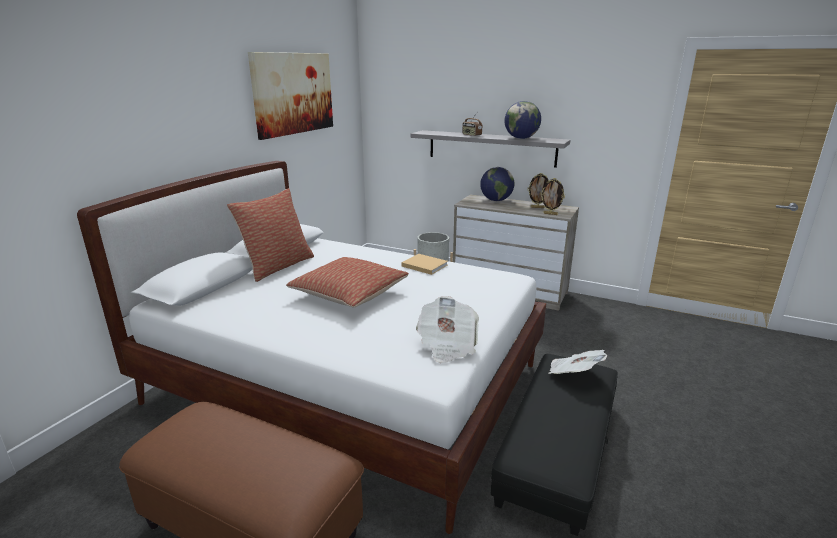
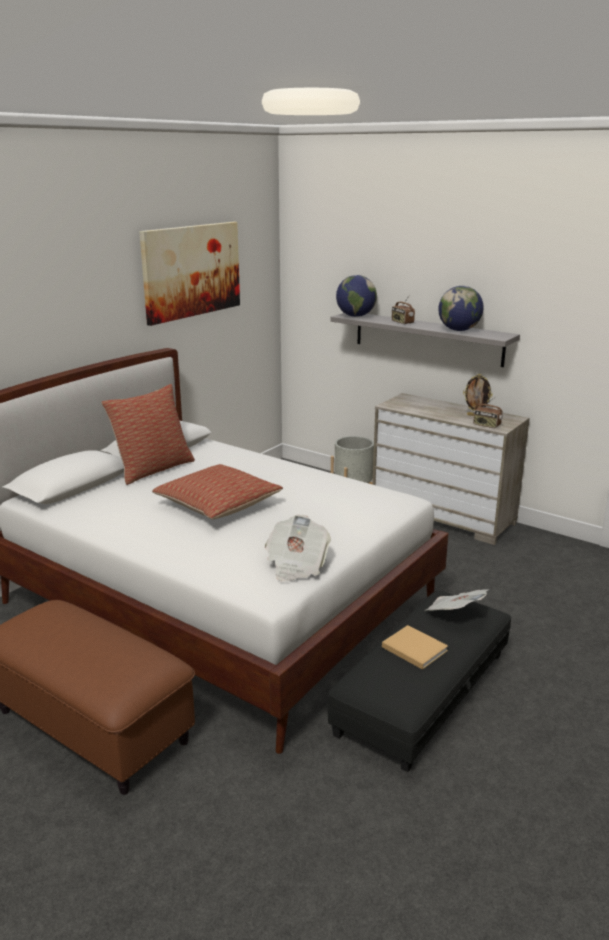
camera: 10 degrees right, 0 degrees up
beige book [401,254,448,275] -> beige book moved to [382,625,448,670]
globe [480,167,514,201] -> globe moved to [336,275,377,317]
picture frame [540,178,565,215] -> radio [473,396,503,428]

